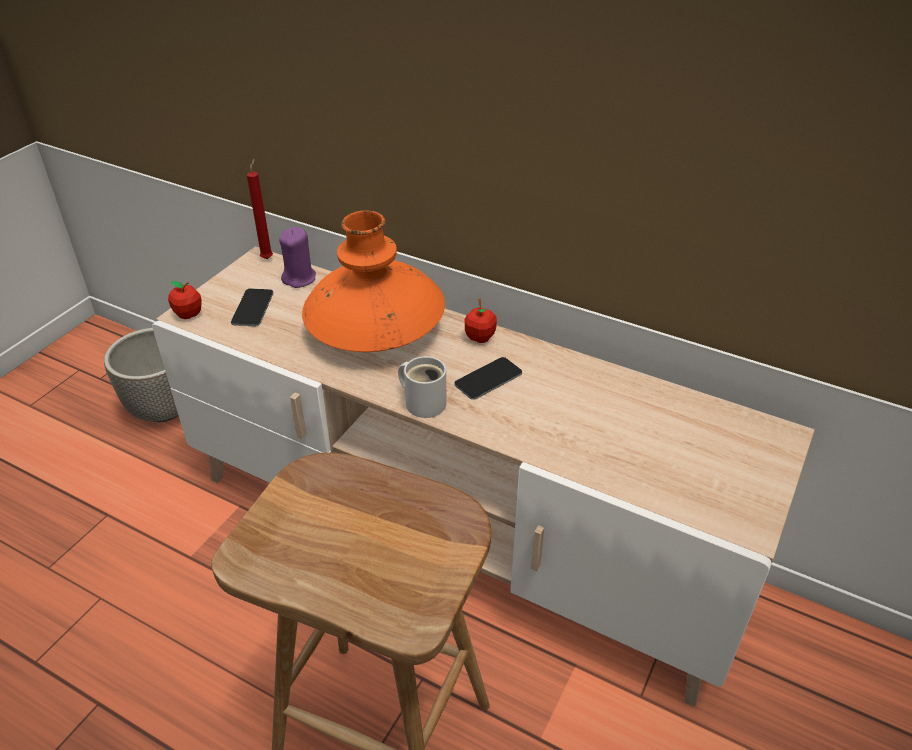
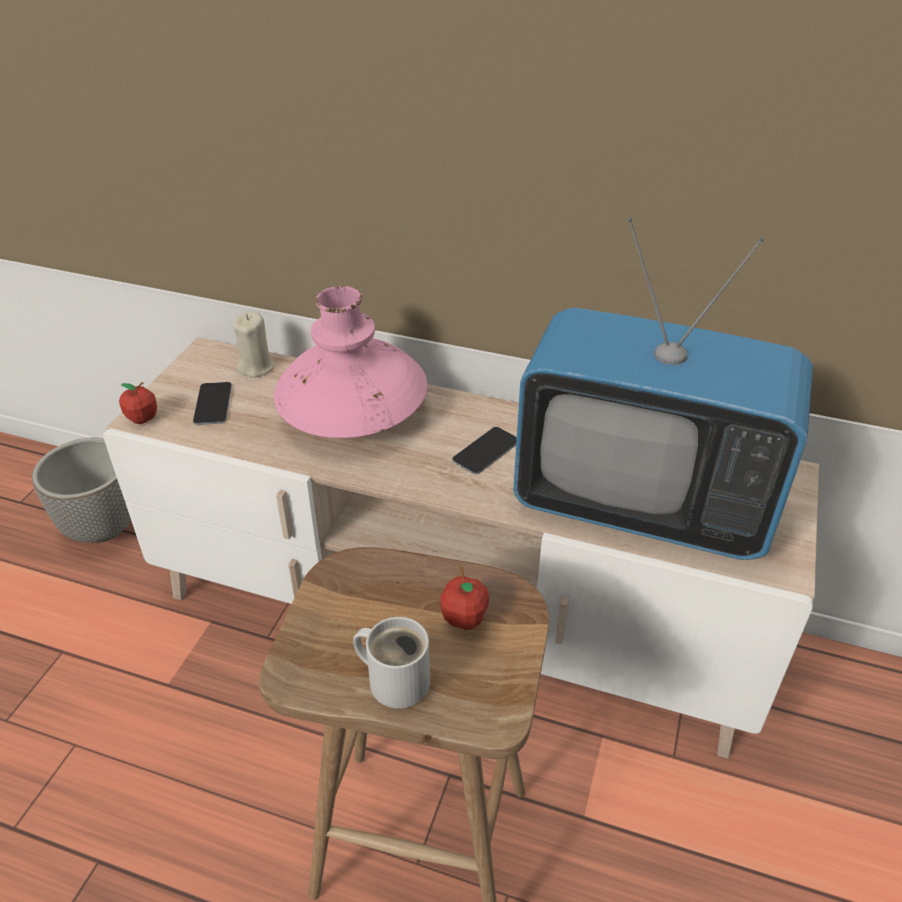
camera: 10 degrees left, 0 degrees up
red candle [247,159,273,259] -> none
purple candle [279,227,316,288] -> beige candle [233,312,274,378]
orange vase [302,210,445,352] -> pink vase [274,286,427,438]
white mug [398,356,447,418] -> white mug moved to [353,617,430,709]
apple [465,298,497,343] -> apple moved to [440,566,489,630]
none -> television [513,218,813,560]

